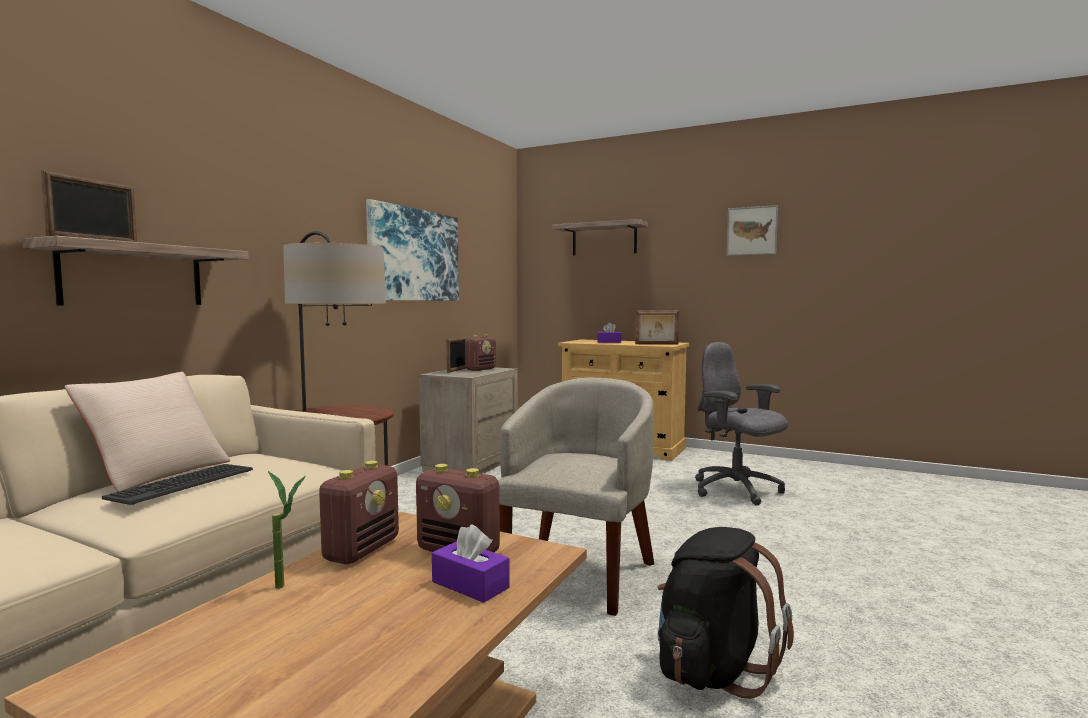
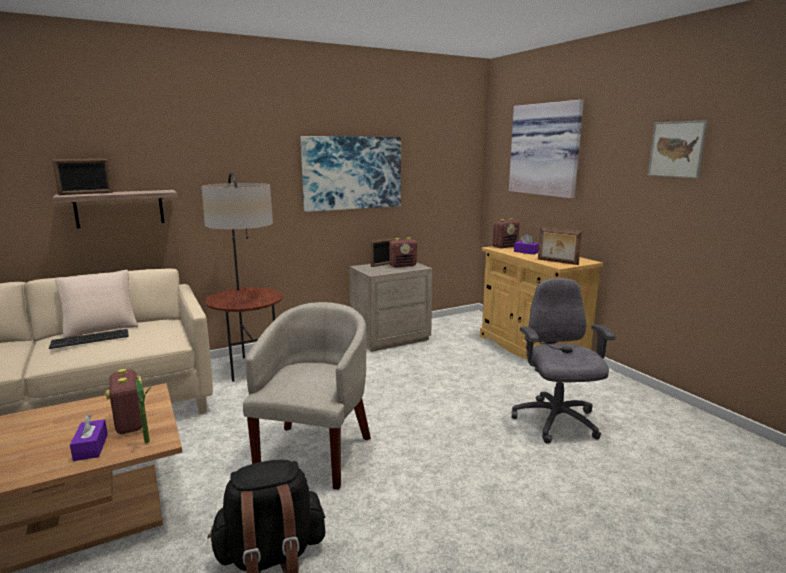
camera: 35 degrees right, 10 degrees up
potted plant [268,471,306,589] -> potted plant moved to [136,379,152,443]
radio [319,461,399,564] -> radio moved to [492,218,520,248]
beige armchair [498,378,654,616] -> beige armchair turned 45 degrees counterclockwise [243,302,371,490]
shelf [552,219,648,256] -> picture [509,100,584,198]

